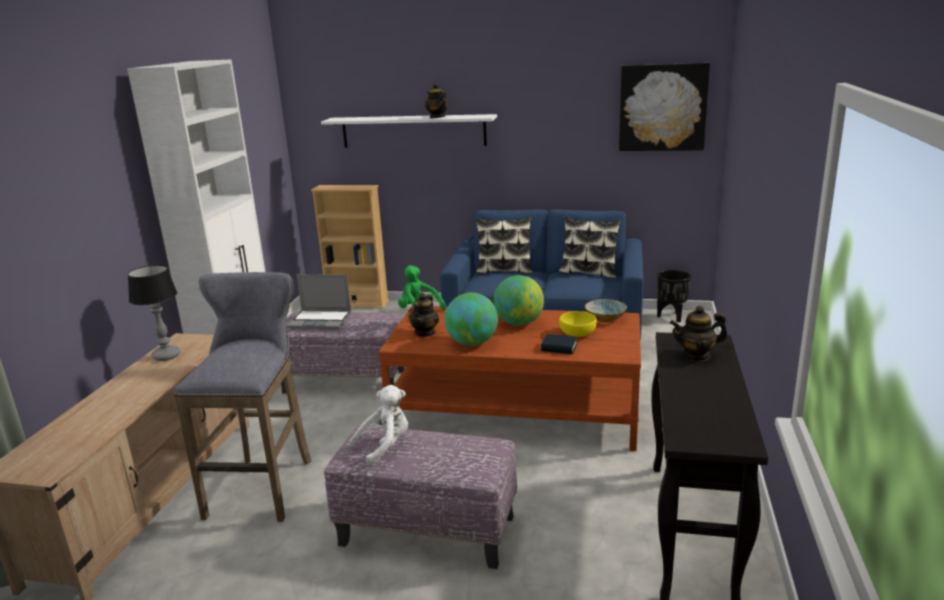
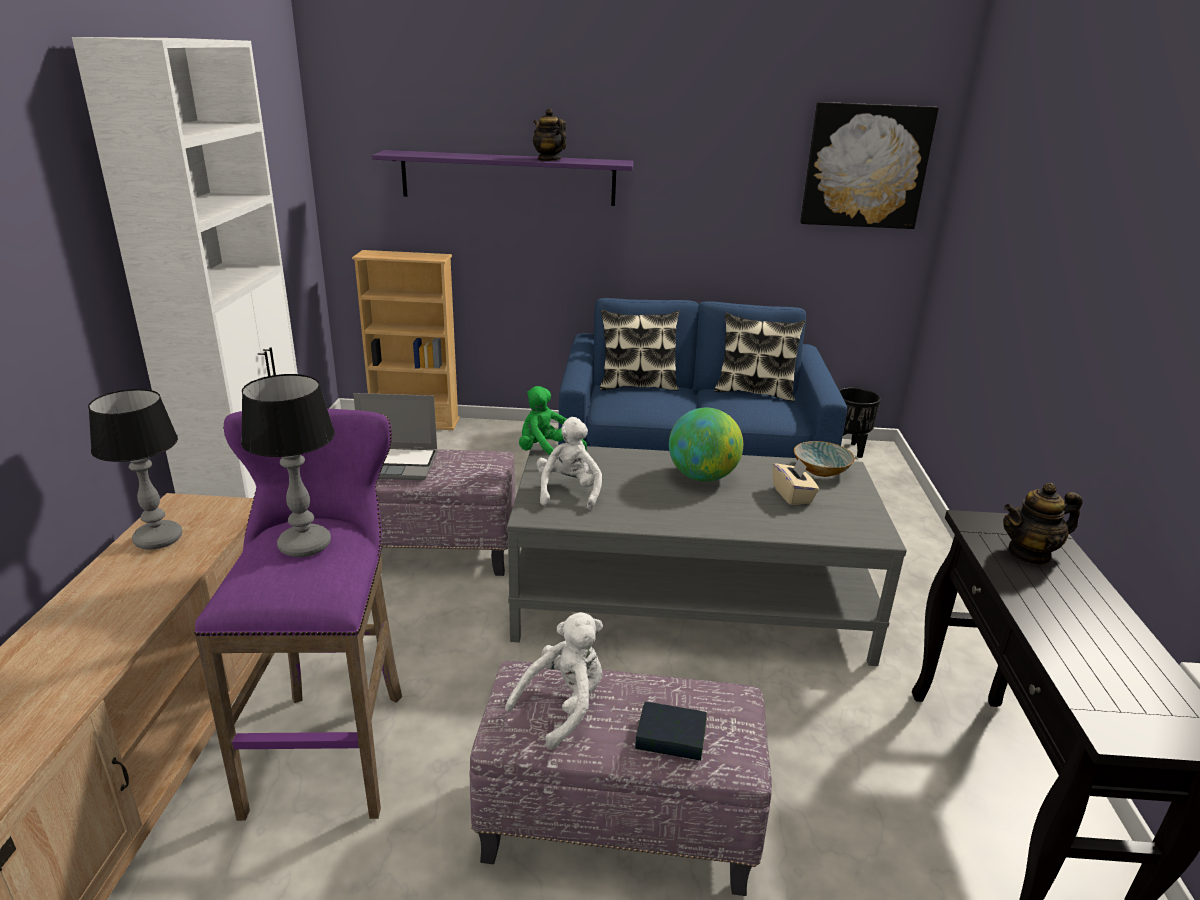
camera: 10 degrees left, 5 degrees up
grey stool [174,272,311,522] -> purple stool [194,409,402,821]
white shelf [321,114,497,148] -> purple shelf [372,150,633,206]
brown coffee table [378,306,641,451] -> grey coffee table [507,443,907,666]
teapot [409,294,439,337] -> white plush toy [537,417,602,510]
globe [445,293,498,346] -> none
book [541,334,577,354] -> book moved to [635,702,707,761]
yellow bowl [559,311,597,337] -> beige tissue box [772,458,819,505]
none -> table lamp [241,374,335,557]

